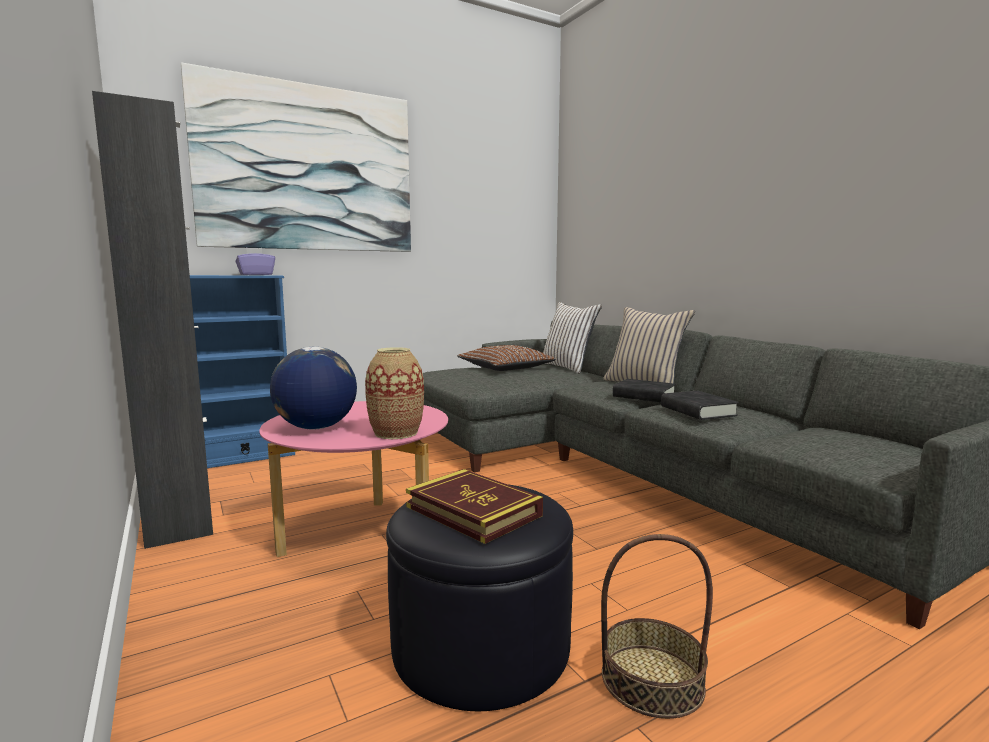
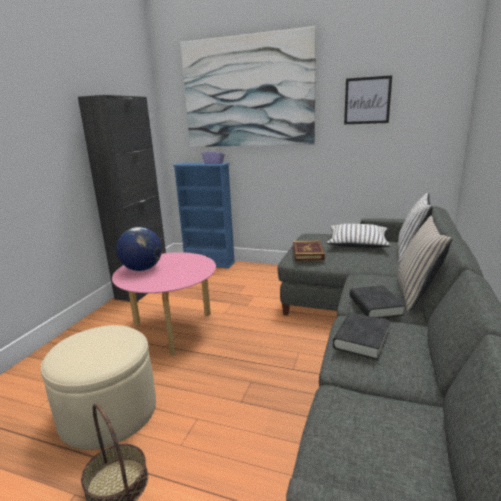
camera: 50 degrees right, 10 degrees up
vase [365,347,424,439] -> none
black ottoman [386,484,573,711] -> beige ottoman [41,325,156,450]
book [406,469,543,544] -> book moved to [293,240,325,261]
brown pillow [457,345,556,371] -> white pillow [326,224,391,248]
none -> picture [344,75,392,124]

